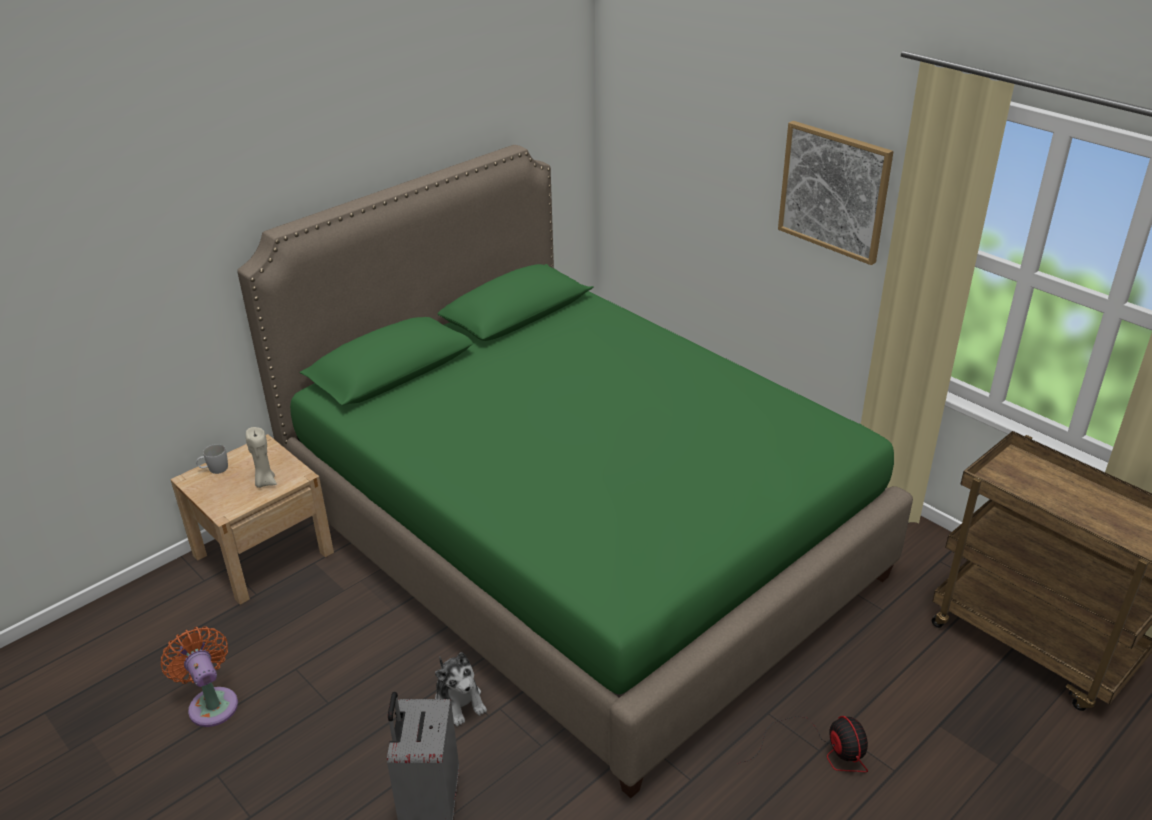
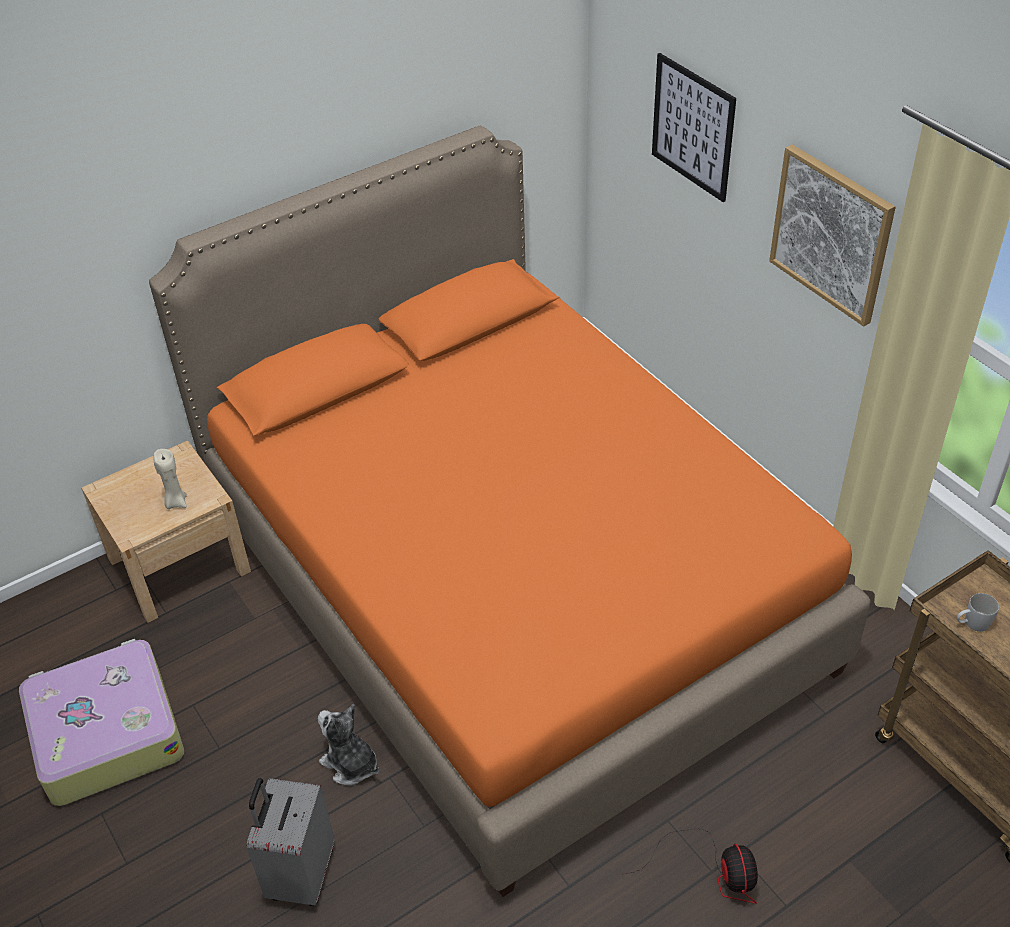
camera: 10 degrees right, 10 degrees up
orange fan [161,626,238,727] -> suitcase [19,639,184,806]
white mug [196,444,228,474] -> white mug moved to [957,593,999,632]
green bed [237,145,913,798] -> orange bed [149,126,871,897]
plush toy [435,652,487,726] -> plush toy turned 150 degrees clockwise [318,704,379,785]
none -> picture [652,53,736,202]

